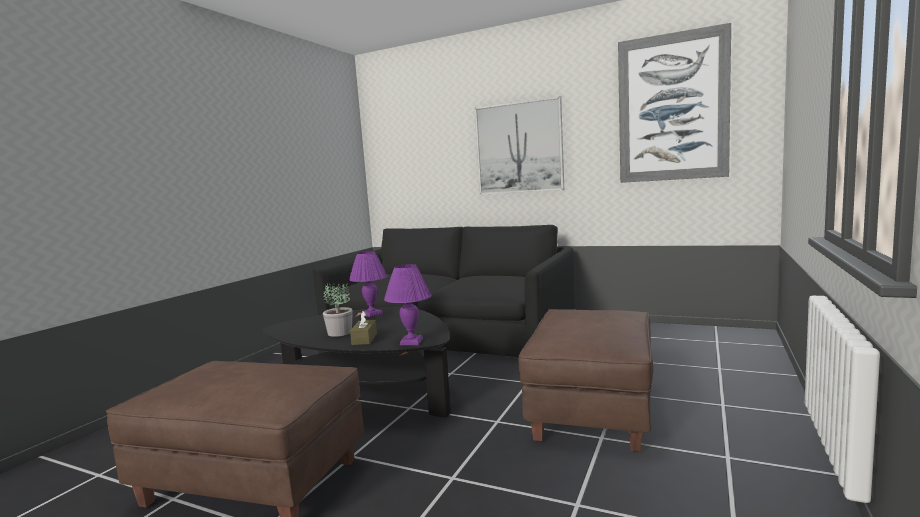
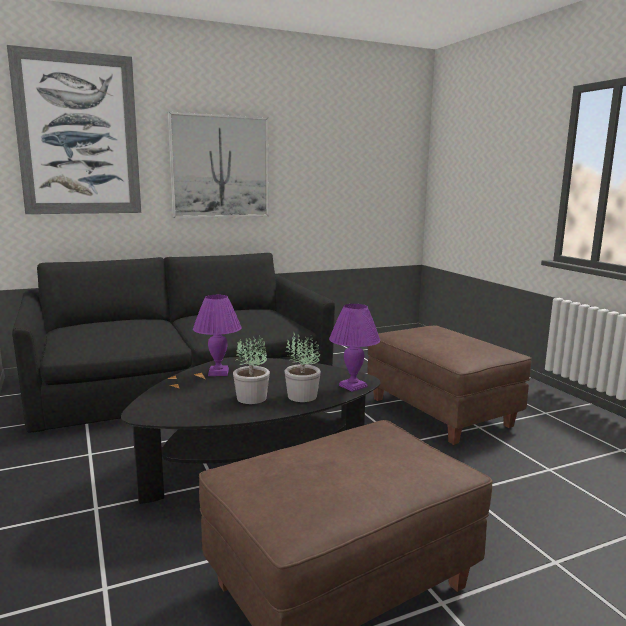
camera: 50 degrees left, 5 degrees up
brown tissue box [350,311,377,345] -> potted plant [284,332,321,402]
picture [618,23,731,183] -> picture moved to [7,45,141,214]

